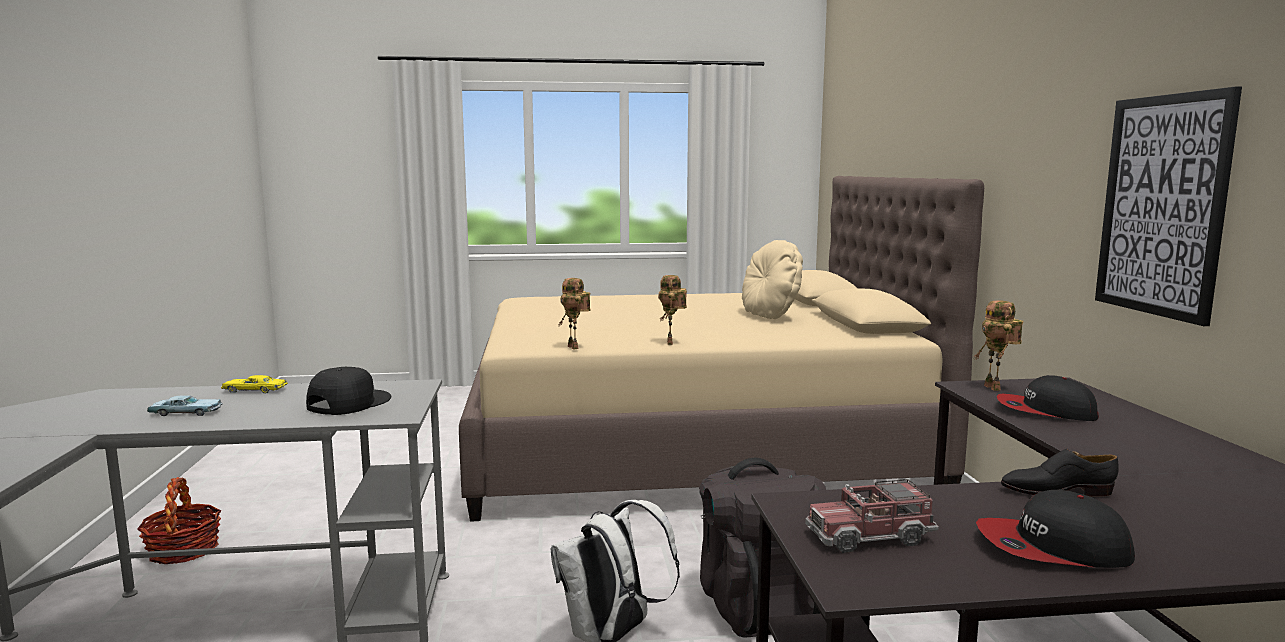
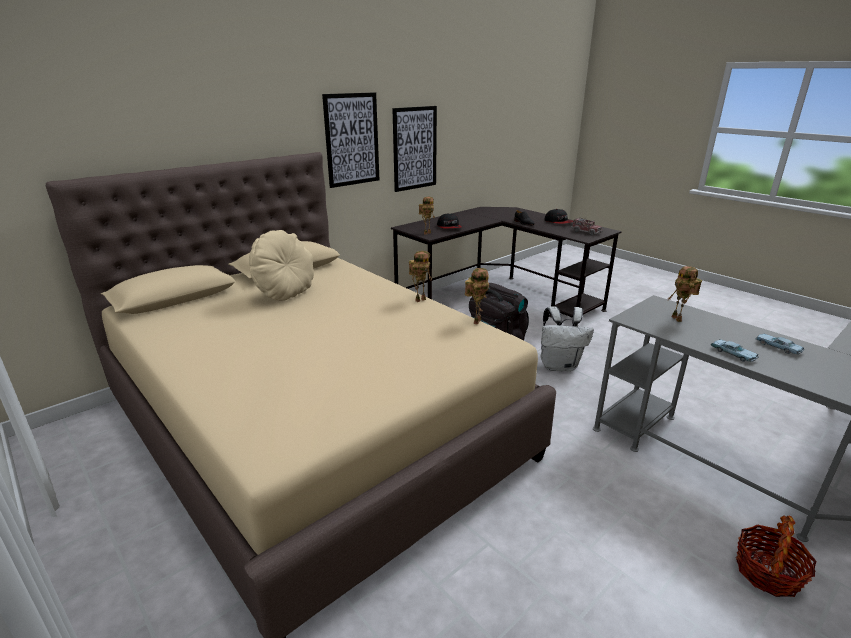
camera: 125 degrees left, 15 degrees up
yellow toy car [221,375,288,393] -> blue toy car [711,339,758,362]
black cap [306,367,392,415] -> toy robot [667,266,702,322]
none -> picture [322,92,379,188]

